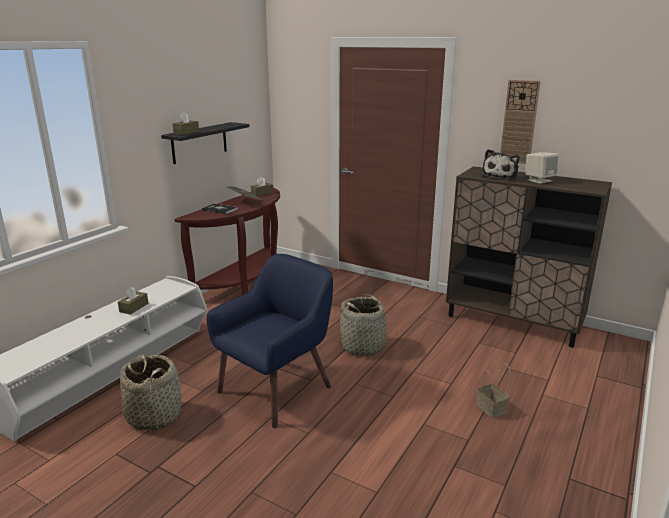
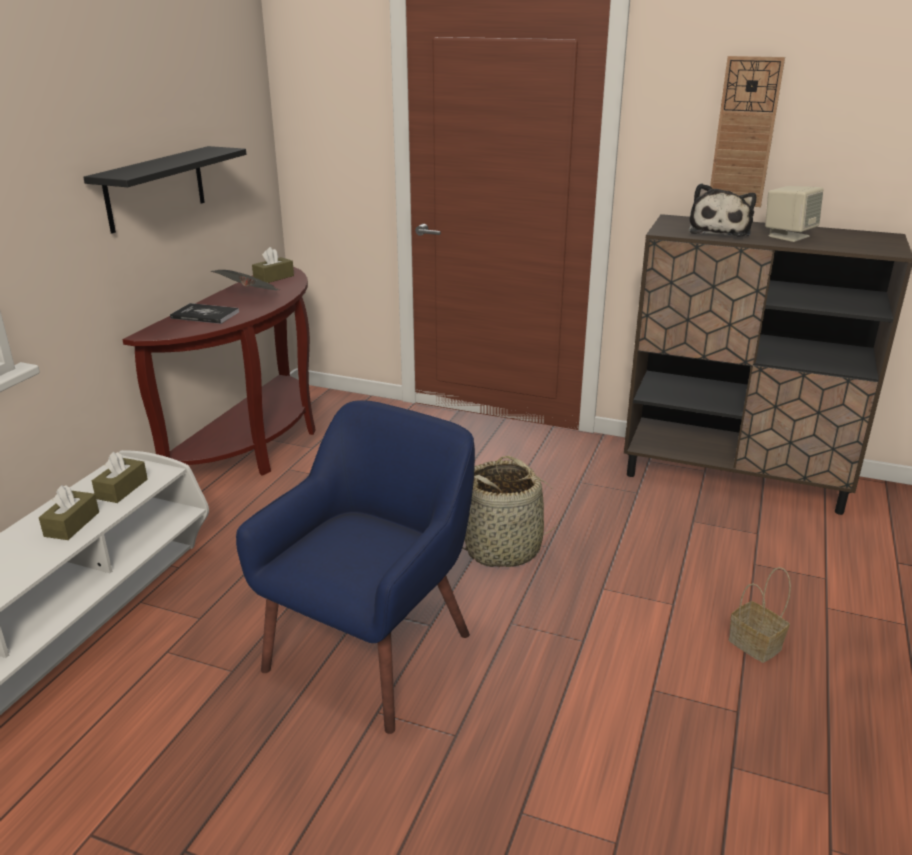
camera: 10 degrees left, 5 degrees up
basket [120,354,181,430] -> none
brown tissue box [173,112,199,135] -> brown tissue box moved to [92,452,148,503]

